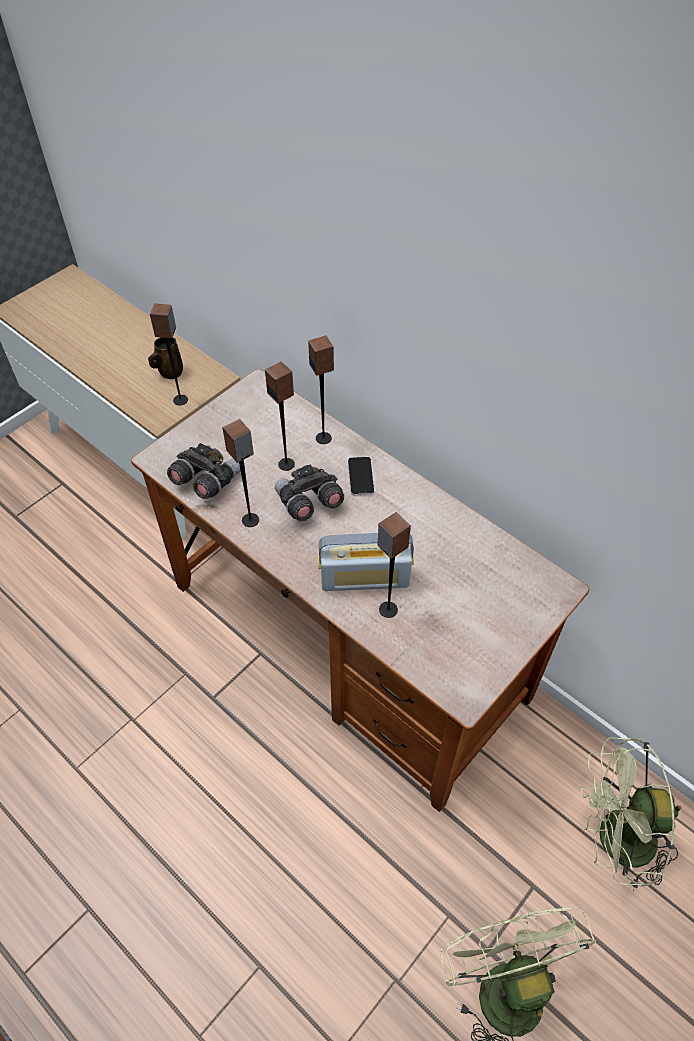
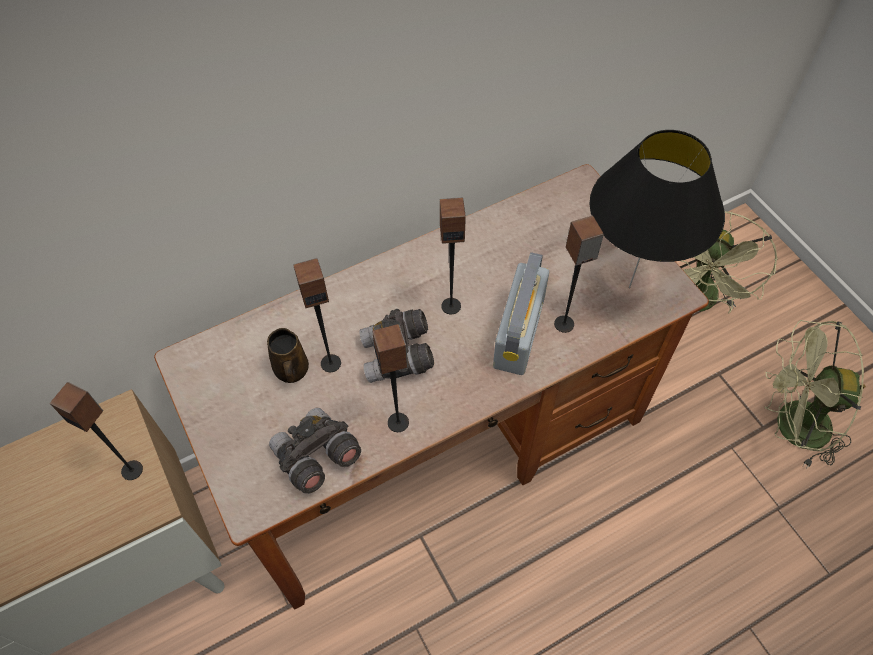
camera: 70 degrees left, 5 degrees up
brown mug [148,337,183,379] -> brown mug moved to [267,328,309,383]
speaker [308,336,334,444] -> speaker moved to [440,197,466,314]
phone [348,457,374,495] -> none
none -> black table lamp [589,130,725,288]

